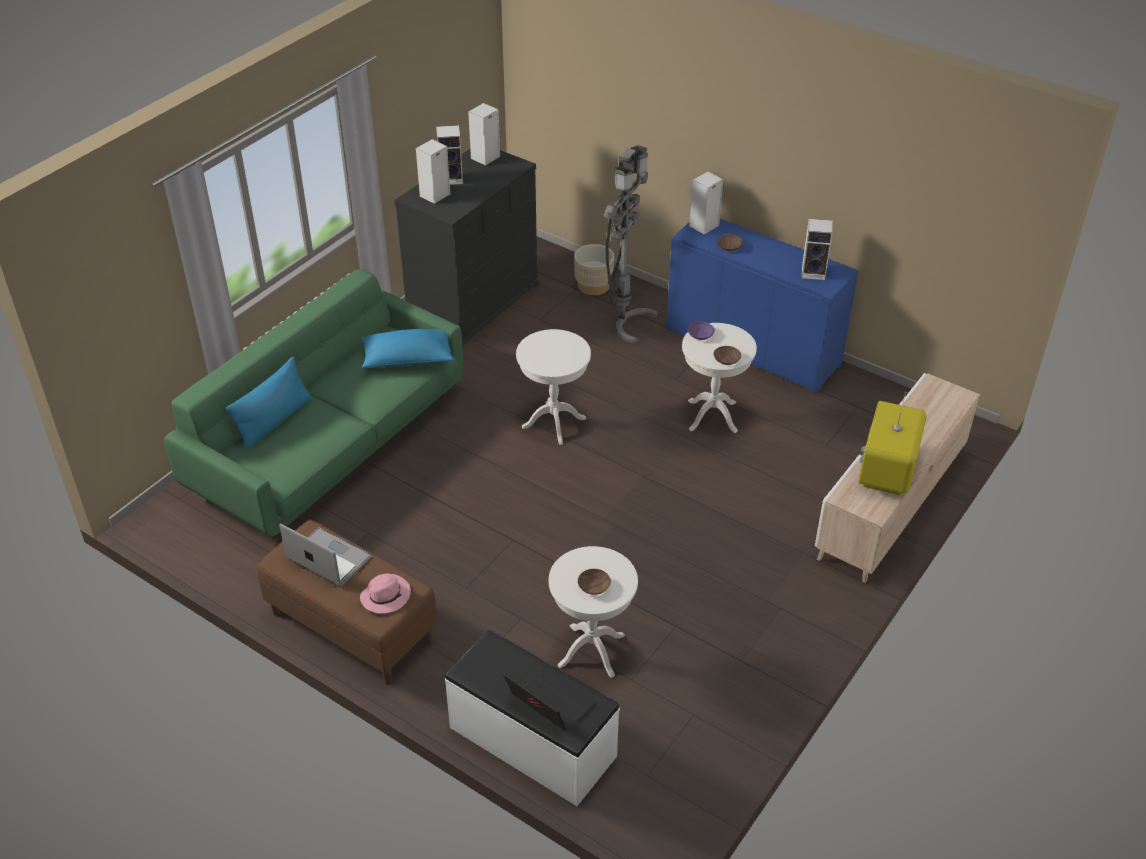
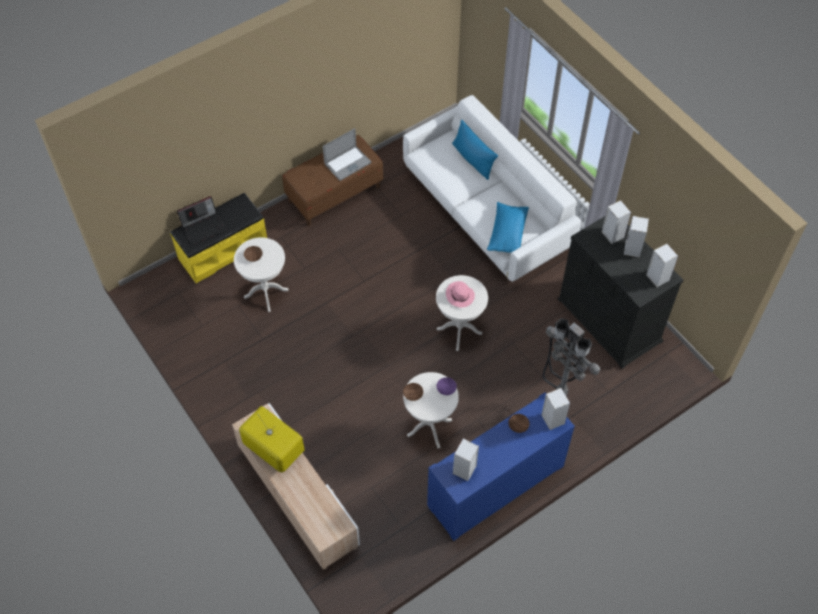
camera: 110 degrees right, 15 degrees up
green sofa [164,269,464,538] -> white sofa [403,95,581,282]
pink hat [360,573,411,614] -> pink hat moved to [446,281,475,308]
white bench [445,630,620,806] -> yellow bench [170,193,267,283]
beige planter [574,244,614,295] -> none

